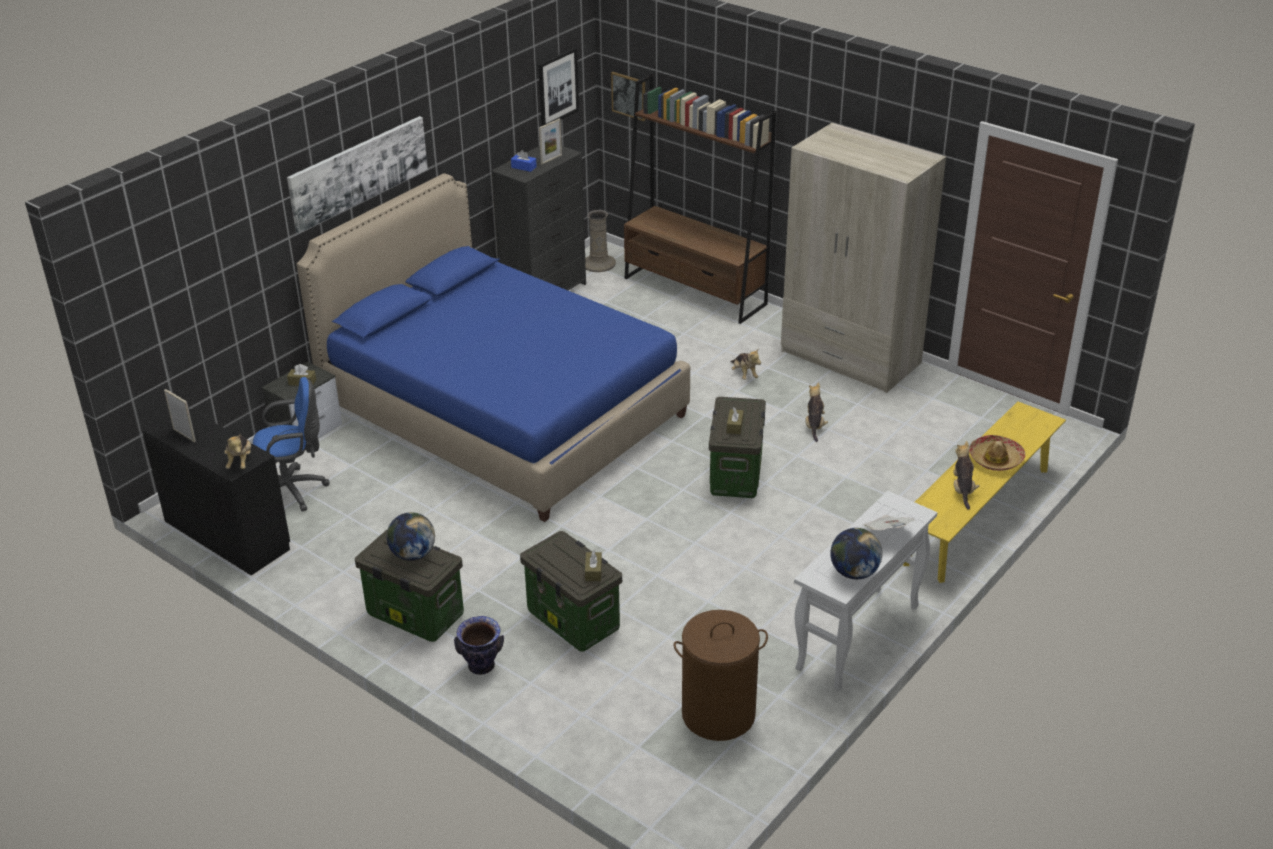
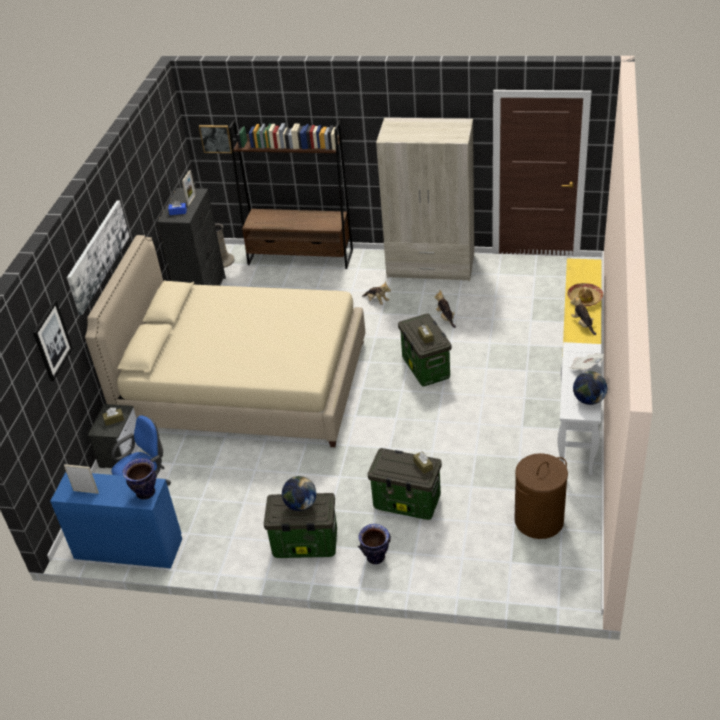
camera: 25 degrees left, 5 degrees up
black desk [142,409,290,575] -> blue desk [50,472,182,568]
plush toy [224,434,251,469] -> vase [123,458,156,500]
blue bed [297,173,690,522] -> beige bed [85,235,365,447]
picture [538,47,579,126] -> picture moved to [33,300,73,381]

